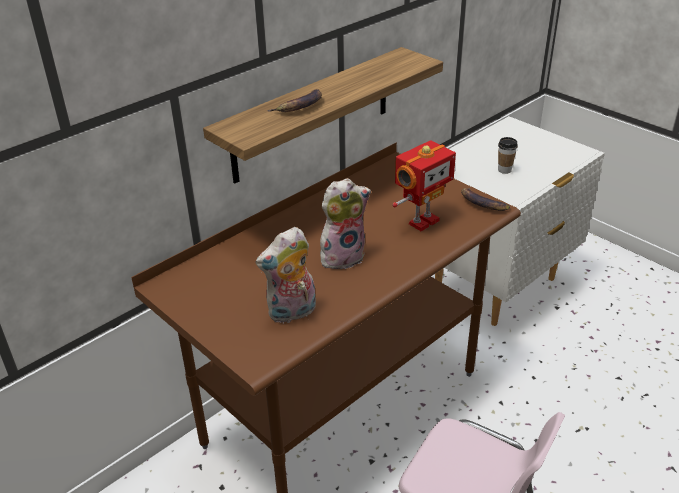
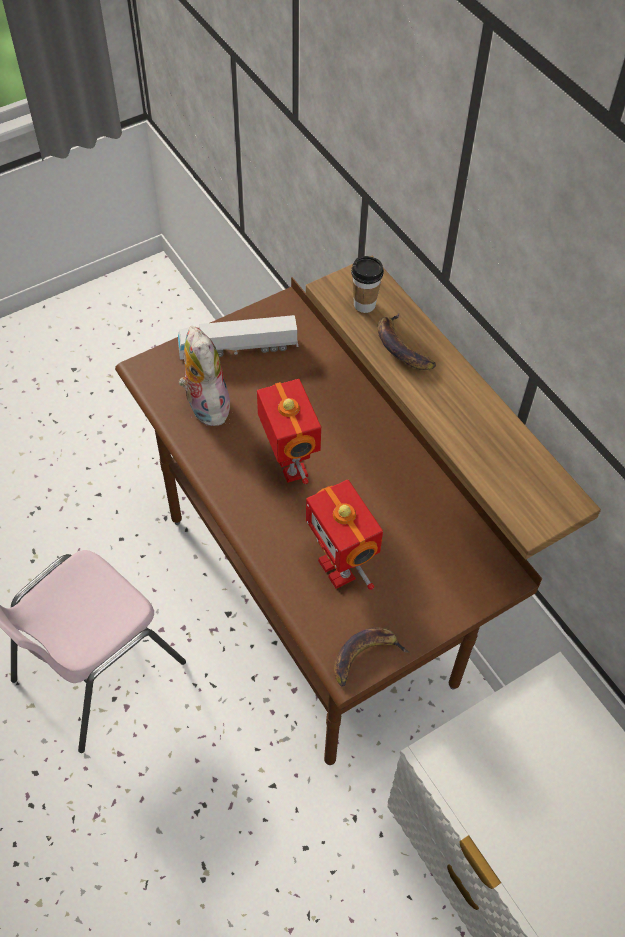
camera: 100 degrees right, 20 degrees up
plush toy [320,178,371,269] -> toy robot [257,379,321,484]
cup [498,137,518,174] -> cup moved to [351,256,384,313]
none -> toy truck [178,315,299,360]

